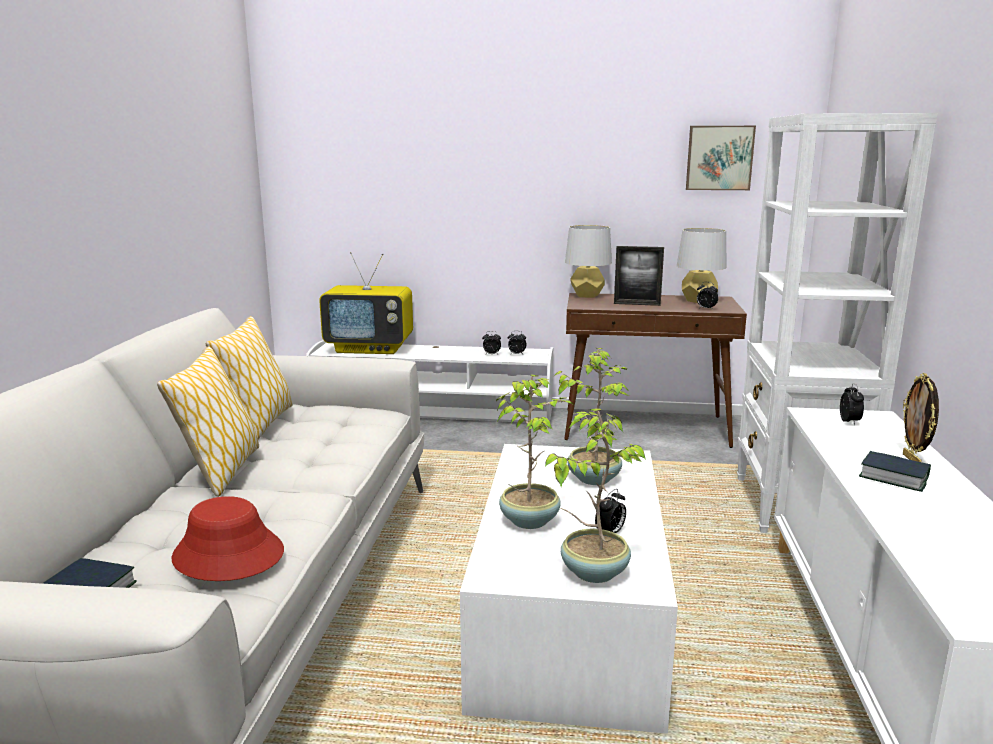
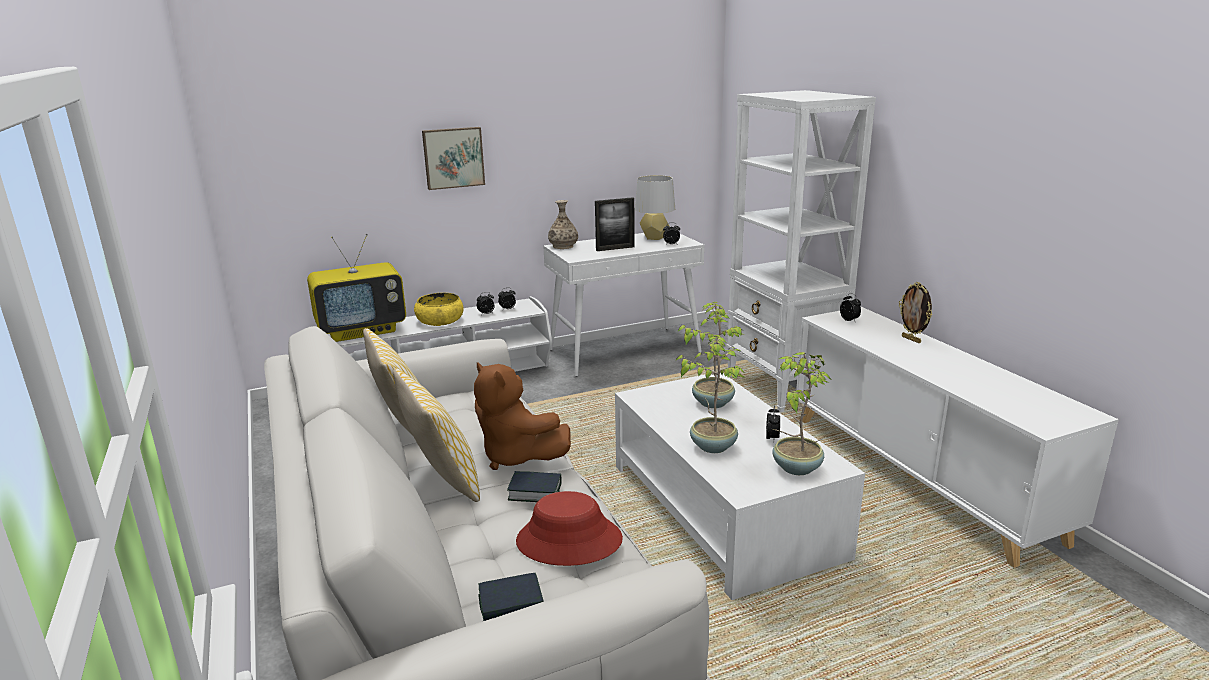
camera: 30 degrees left, 5 degrees up
brown console table [564,293,747,448] -> white console table [543,233,704,377]
grey table lamp [565,225,612,298] -> vase [548,200,578,249]
picture [686,126,756,190] -> picture moved to [422,127,485,190]
book [859,451,931,492] -> book moved to [507,471,561,502]
none -> yellow bowl [414,293,464,326]
none -> brown plush toy [474,362,571,470]

